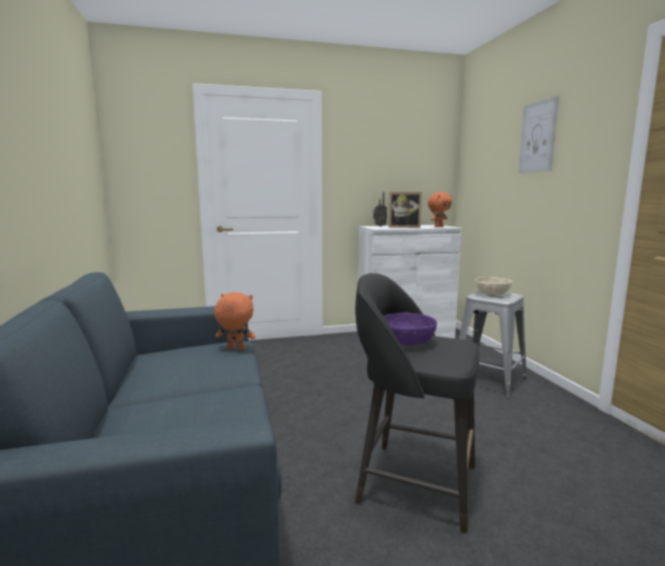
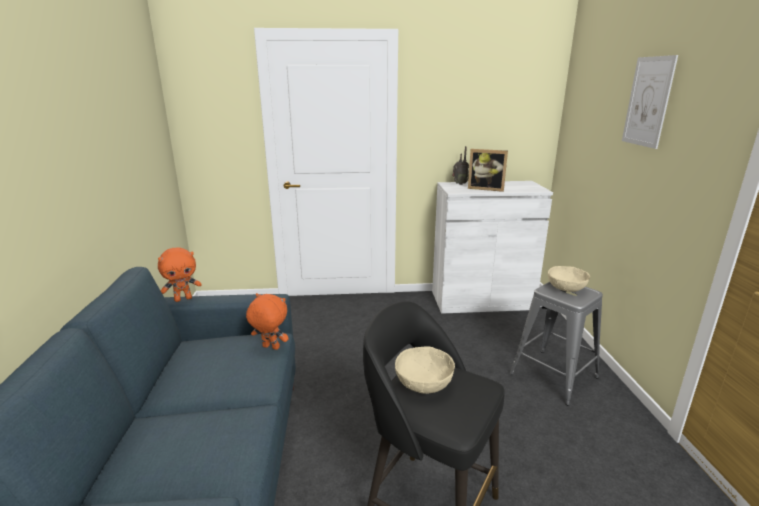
camera: 10 degrees right, 10 degrees up
purple bowl [384,312,437,346] -> beige bowl [395,346,455,394]
orange plush toy [428,192,452,227] -> orange plush toy moved to [158,247,202,302]

